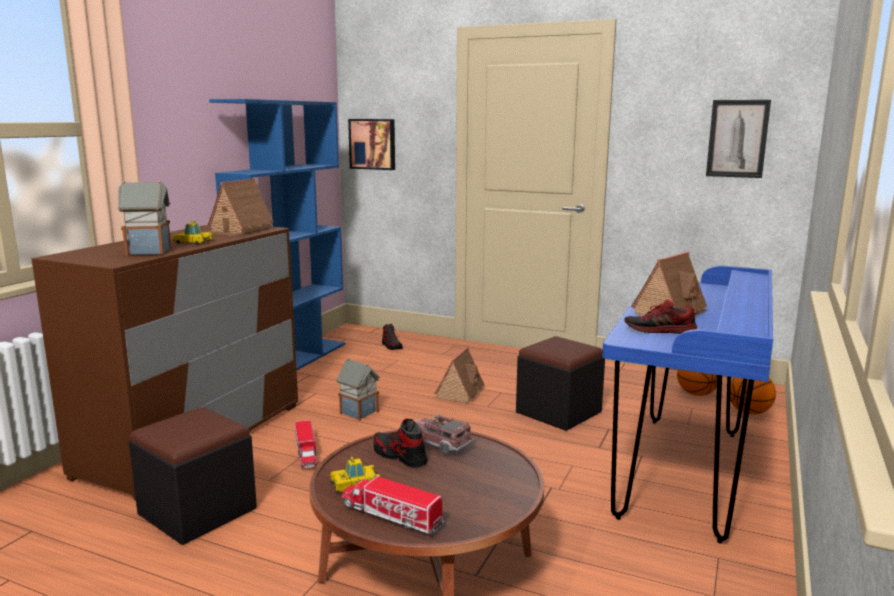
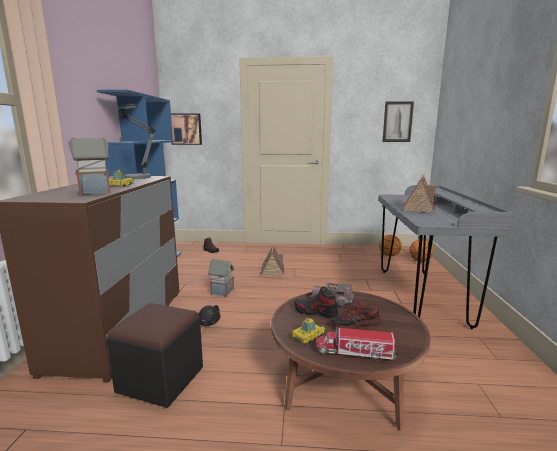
camera: 20 degrees left, 0 degrees up
toy house [208,178,274,236] -> table lamp [118,104,156,179]
toy truck [295,420,318,468] -> black plush toy [198,305,220,326]
black ottoman [516,336,605,431] -> none
blue desk [602,266,773,543] -> grey desk [378,185,514,330]
shoe [624,299,697,334] -> shoe moved to [331,301,381,329]

